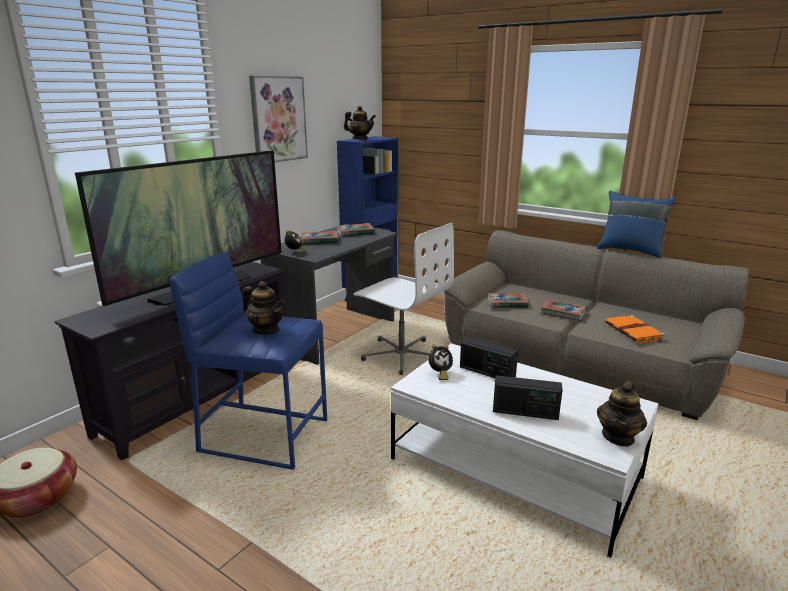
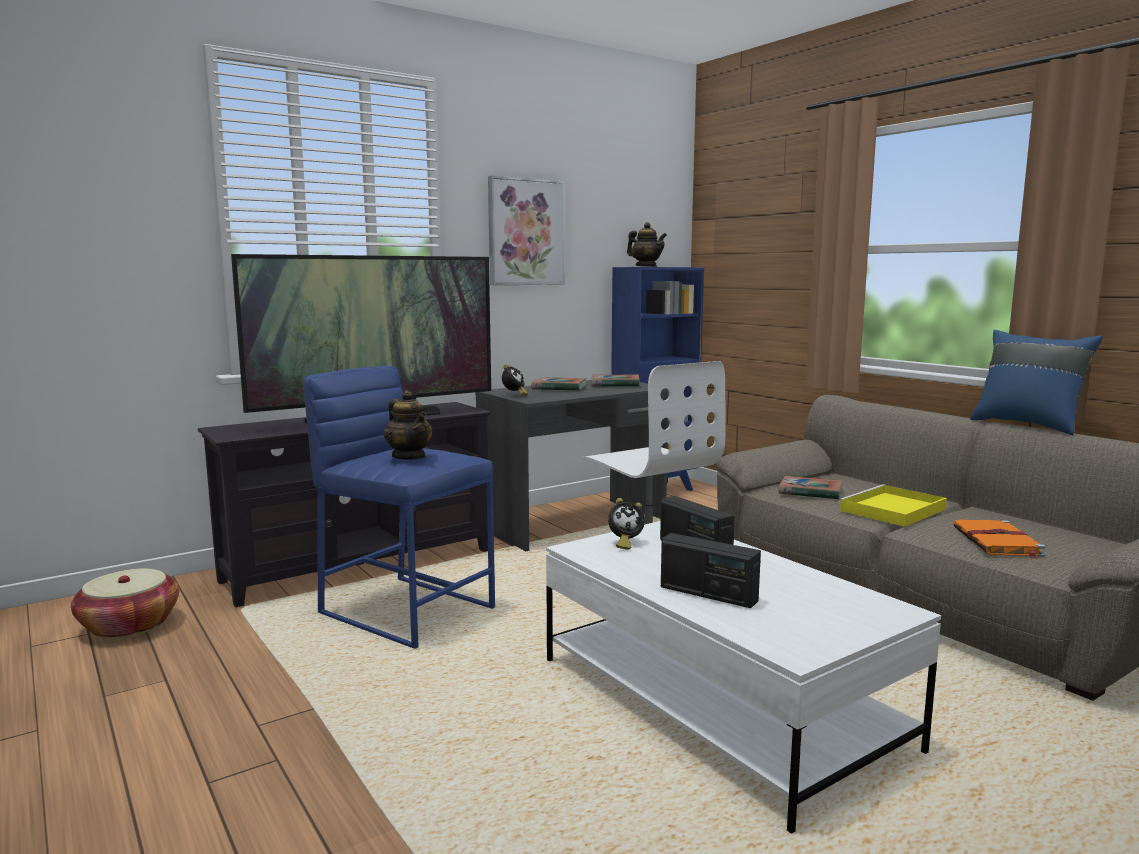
camera: 20 degrees right, 10 degrees down
book [541,299,586,321] -> yellow tray [838,484,947,527]
teapot [597,381,647,447] -> none

